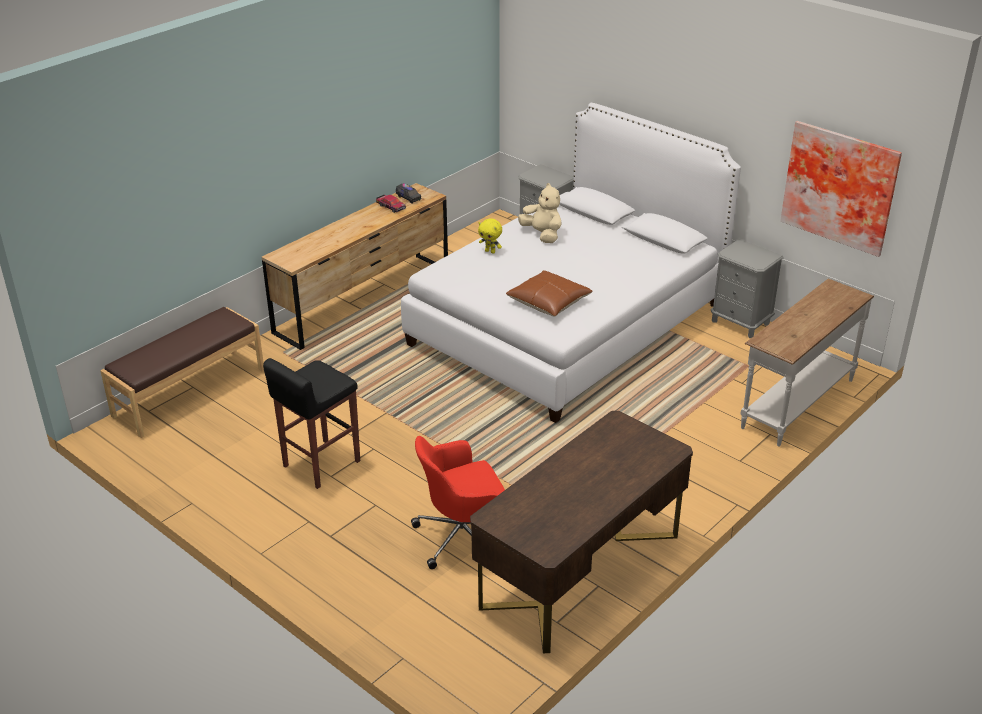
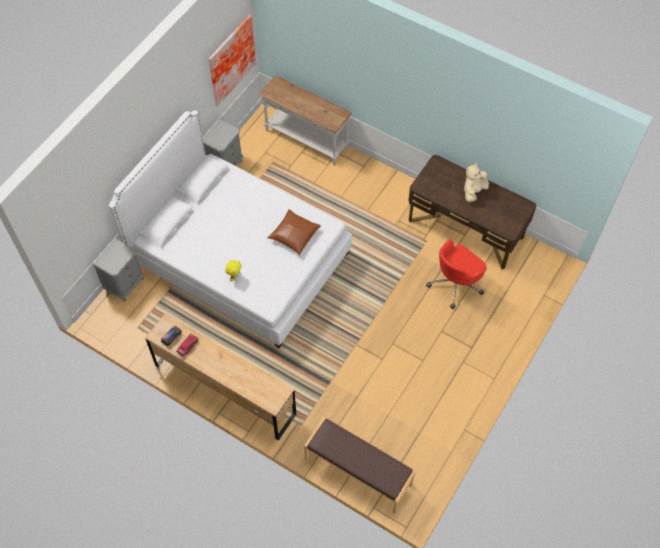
camera: 100 degrees left, 25 degrees up
black stool [263,358,360,489] -> none
red office chair [411,436,505,569] -> red office chair turned 75 degrees clockwise [426,239,487,309]
beige plush toy [518,183,562,243] -> beige plush toy moved to [464,163,489,202]

